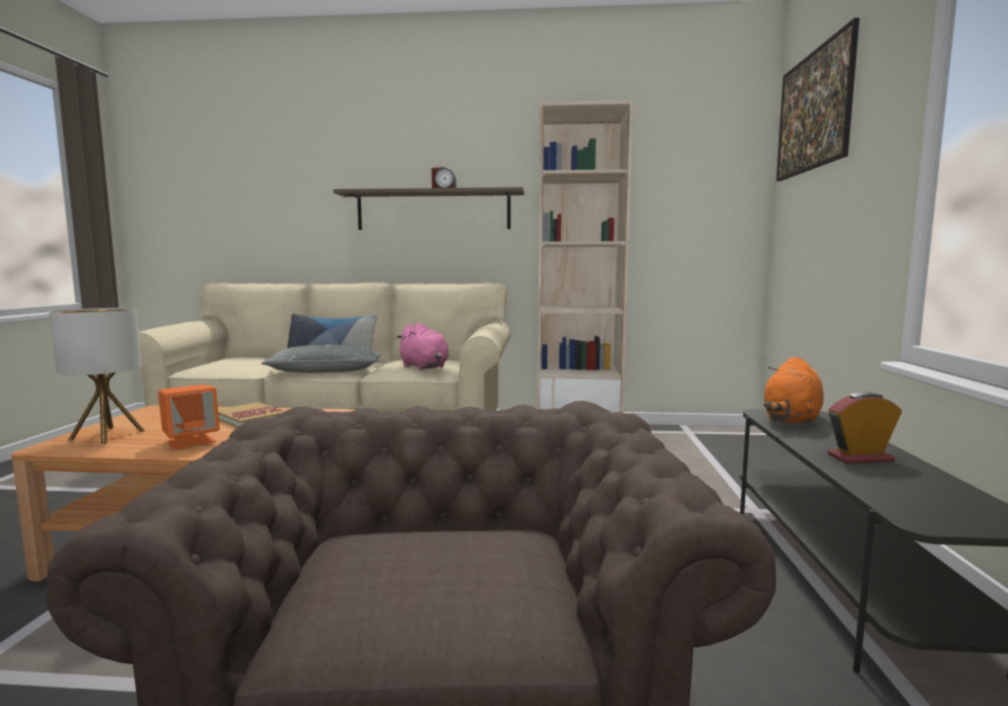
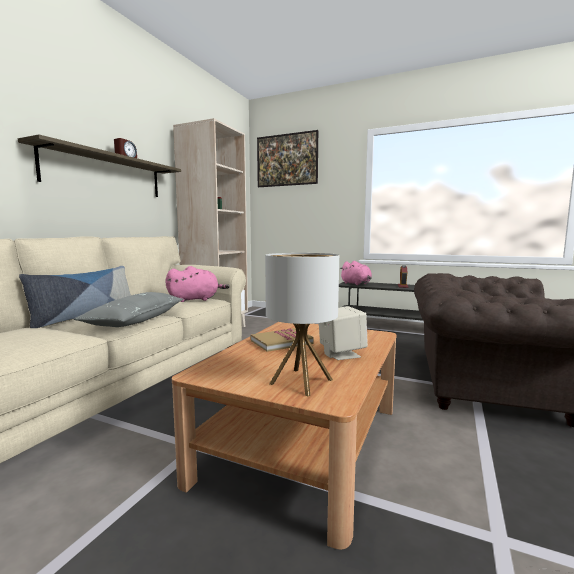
camera: 70 degrees left, 0 degrees up
orange speaker [158,385,220,449] -> beige speaker [319,306,368,360]
orange plush toy [764,357,823,426] -> pink plush toy [340,261,372,285]

